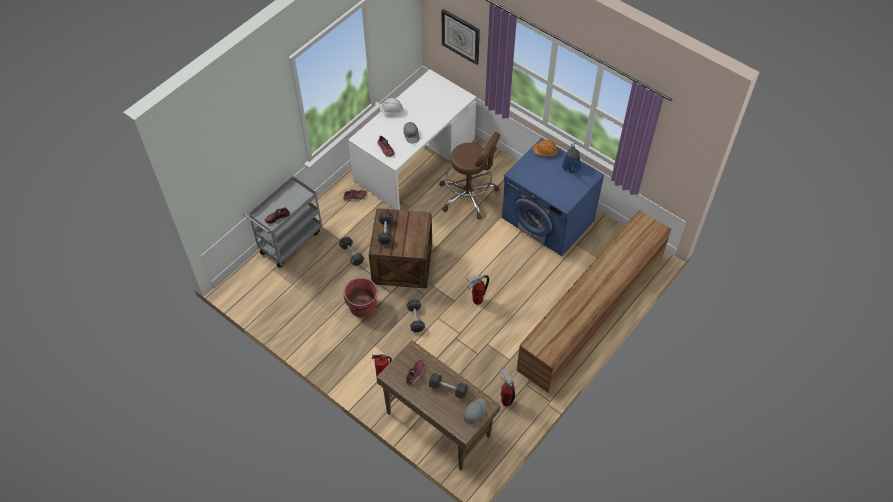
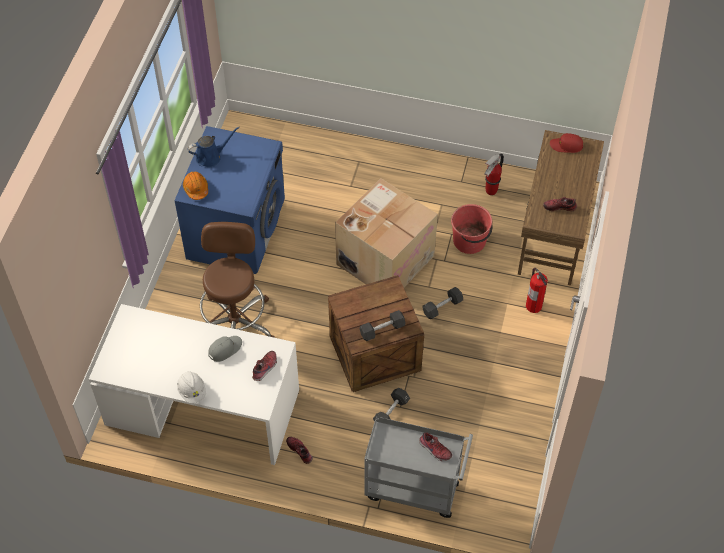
camera: 115 degrees left, 0 degrees up
red bucket [344,277,378,318] -> red bucket moved to [451,204,492,254]
black dumbbell [429,373,468,399] -> none
wall clock [442,9,480,65] -> none
grey cap [463,398,486,424] -> red cap [550,133,583,153]
fire extinguisher [467,275,489,305] -> cardboard box [335,178,438,287]
brown cabinet [516,209,671,393] -> none

